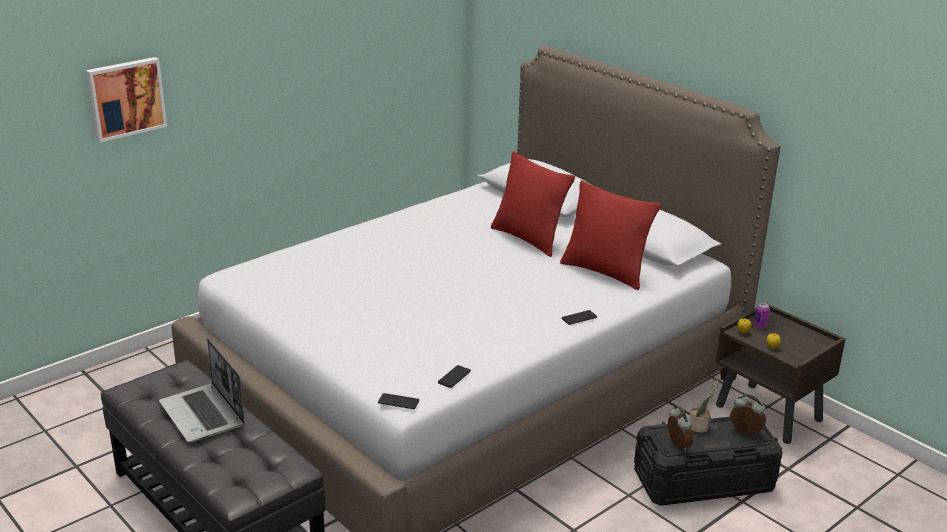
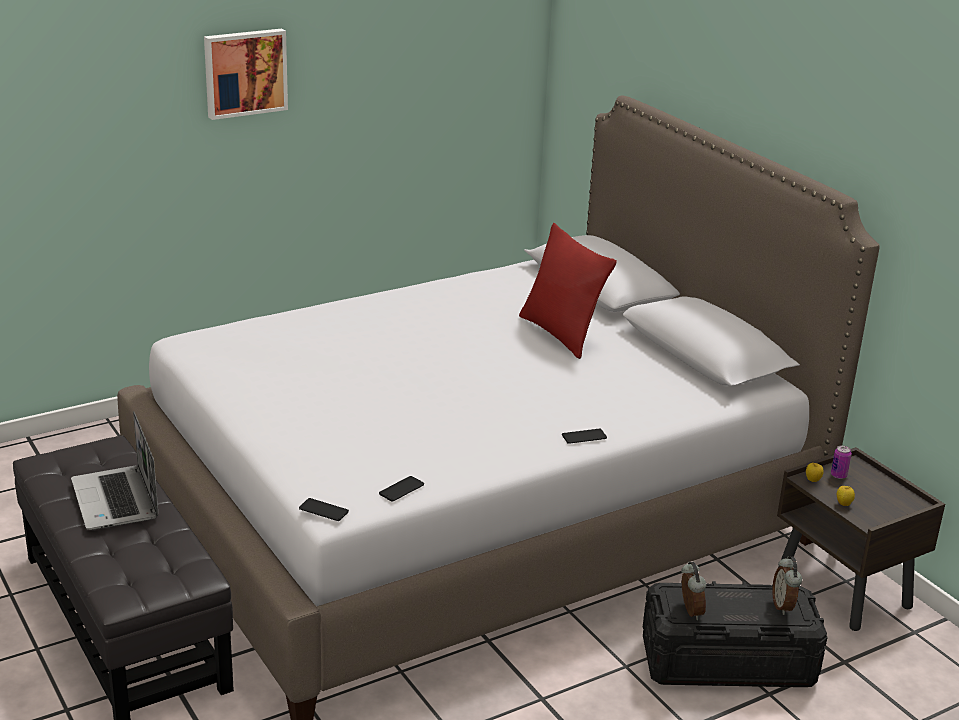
camera: 10 degrees right, 0 degrees up
picture [86,57,167,143] -> picture moved to [204,28,288,120]
red pillow [560,180,661,290] -> none
potted plant [690,380,719,433] -> none
alarm clock [730,394,766,434] -> alarm clock turned 135 degrees counterclockwise [772,557,802,615]

